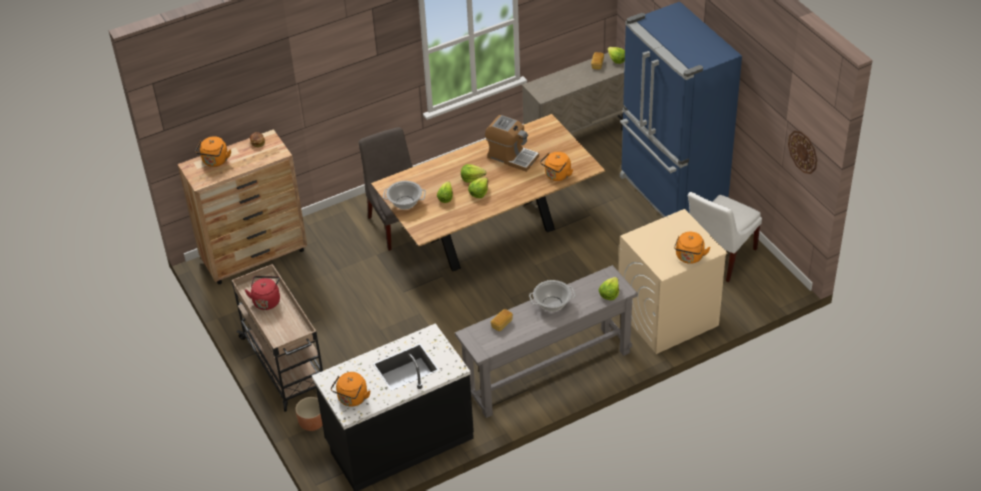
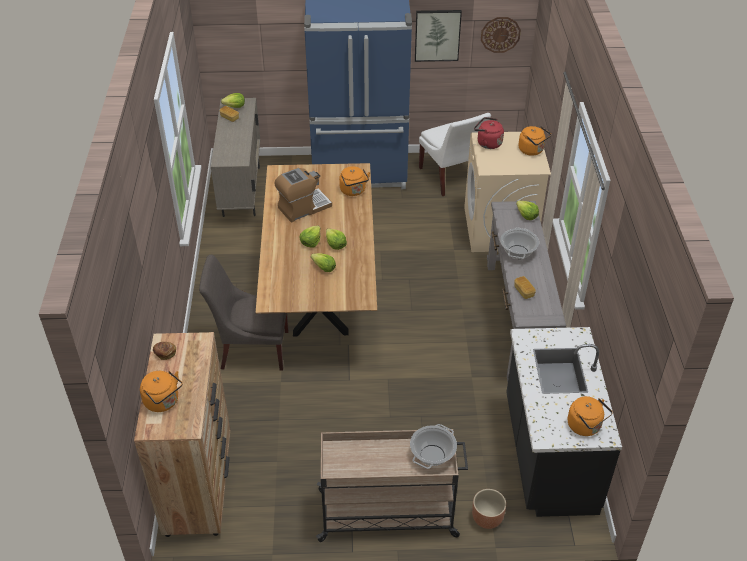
camera: 65 degrees left, 0 degrees up
red kettle [245,276,280,310] -> red kettle moved to [474,117,504,149]
cooking pot [383,181,426,210] -> cooking pot moved to [410,424,457,469]
none -> picture [415,10,462,62]

